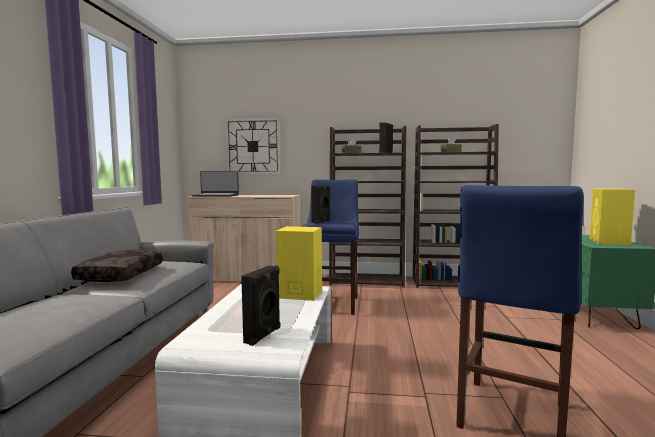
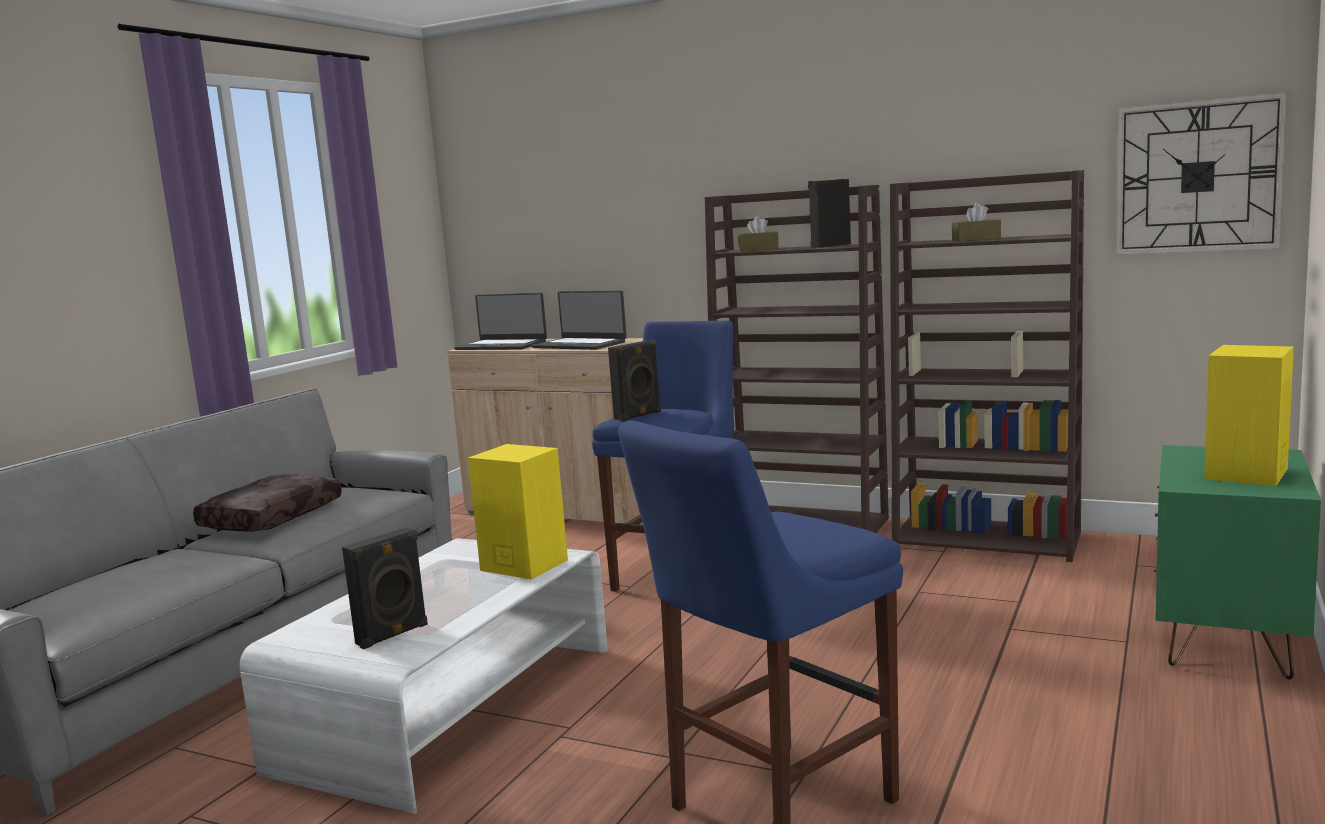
camera: 20 degrees right, 5 degrees up
wall clock [226,118,280,174] -> wall clock moved to [1116,92,1287,255]
none -> laptop [532,290,627,350]

